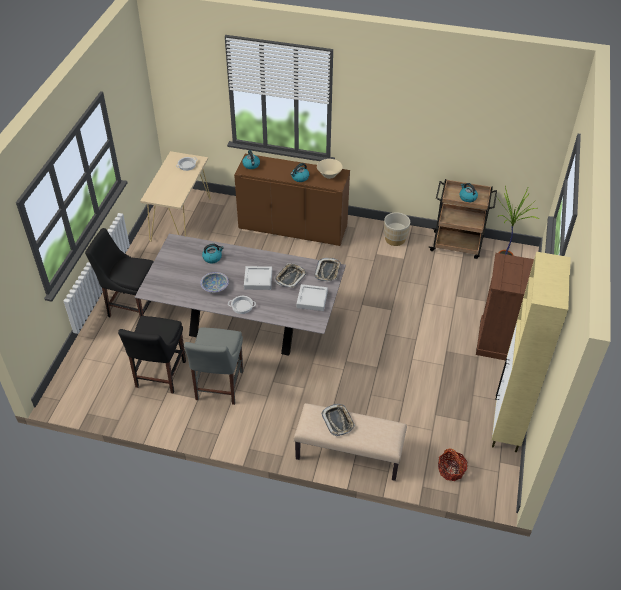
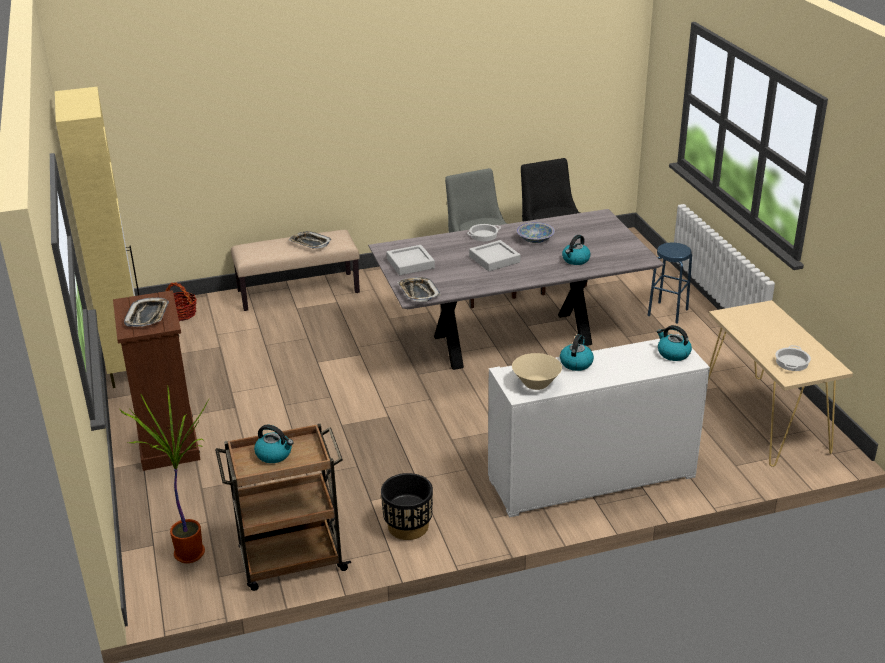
camera: 150 degrees right, 15 degrees down
black chair [85,228,154,317] -> blue stool [648,243,692,324]
brown cabinet [234,154,350,246] -> white cabinet [488,334,710,518]
tray [275,263,306,288] -> tray moved to [124,297,169,327]
beige planter [384,212,410,246] -> black planter [381,473,433,540]

